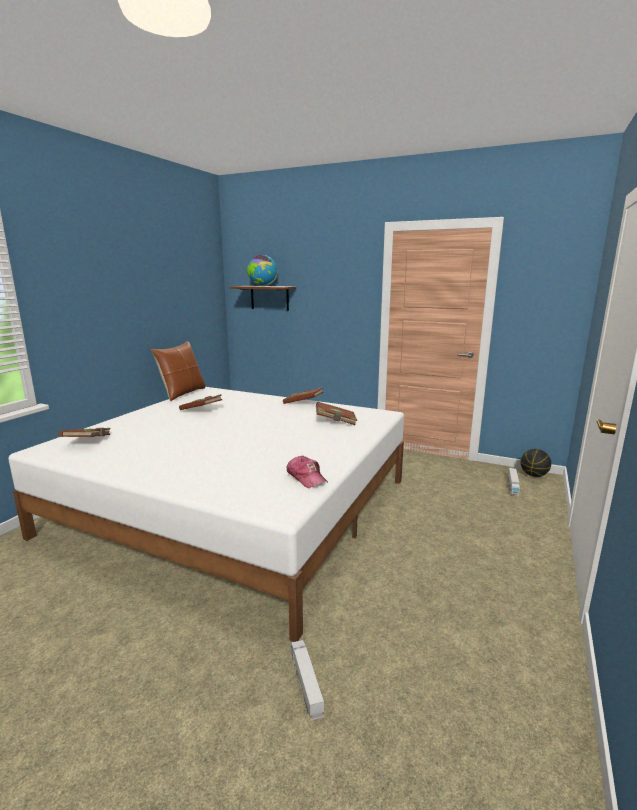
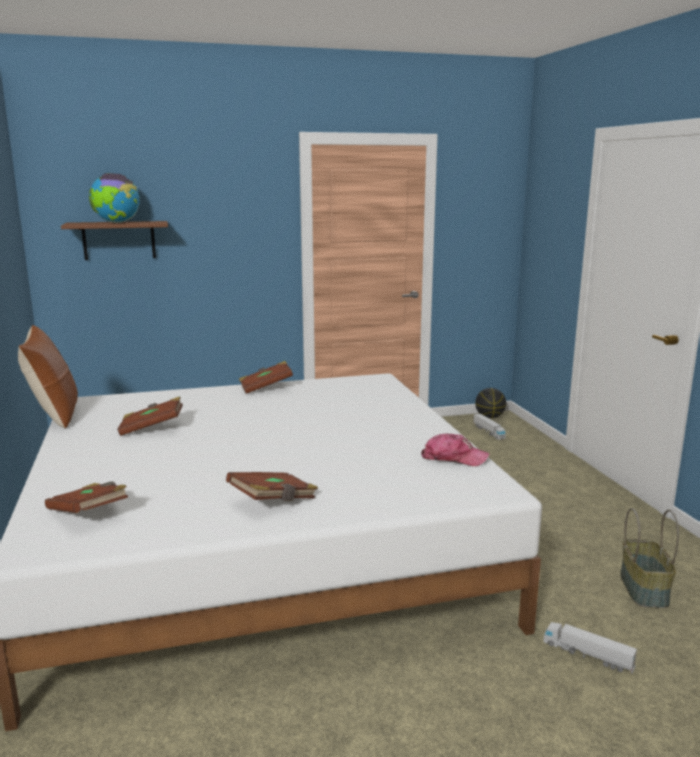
camera: 40 degrees left, 0 degrees up
brown book [316,402,357,425] -> brown book moved to [226,472,318,501]
none -> basket [620,508,679,608]

